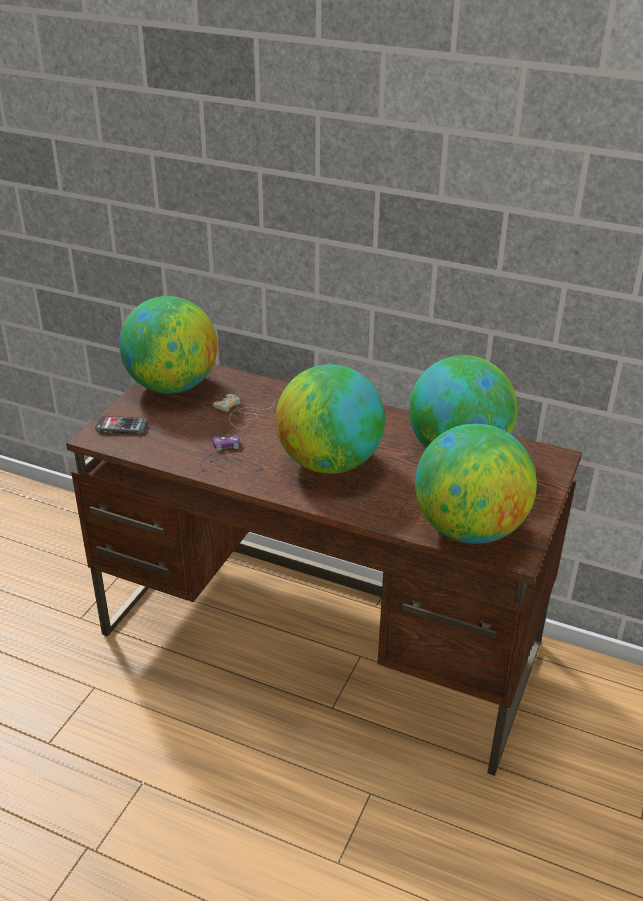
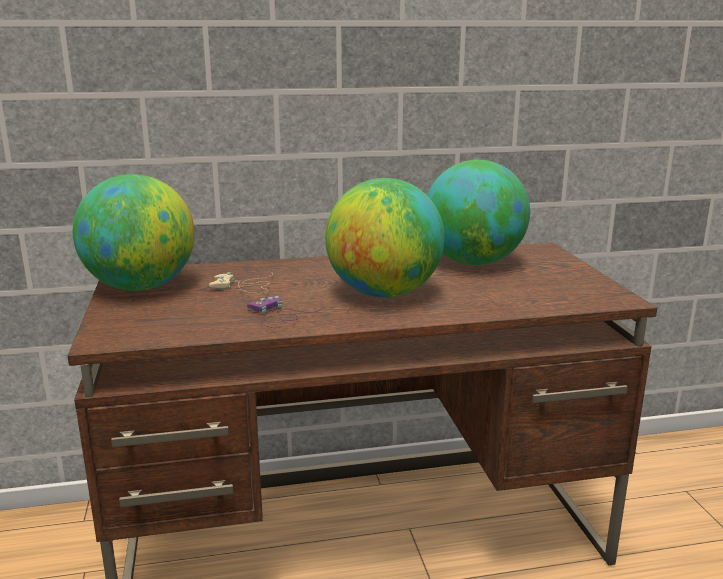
camera: 35 degrees left, 15 degrees down
phone [95,416,148,434] -> none
globe [415,423,537,544] -> none

